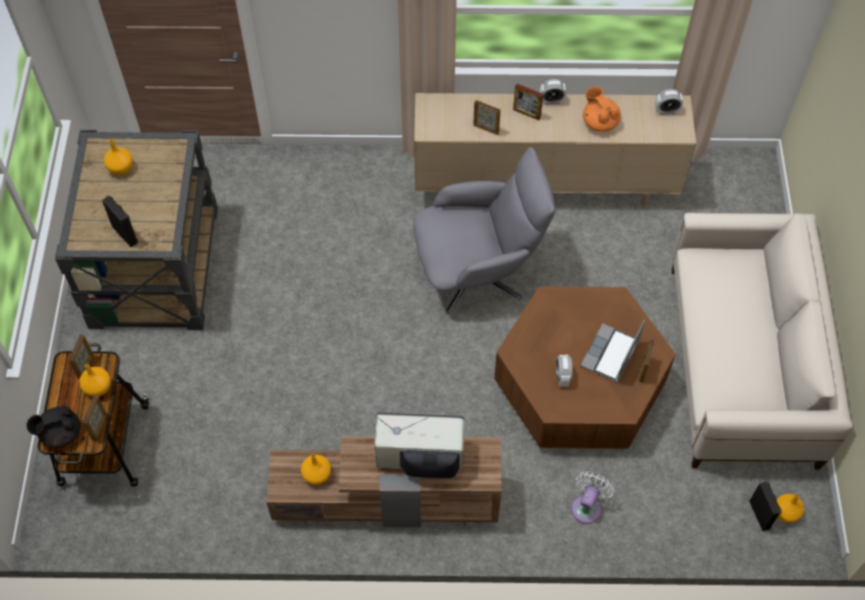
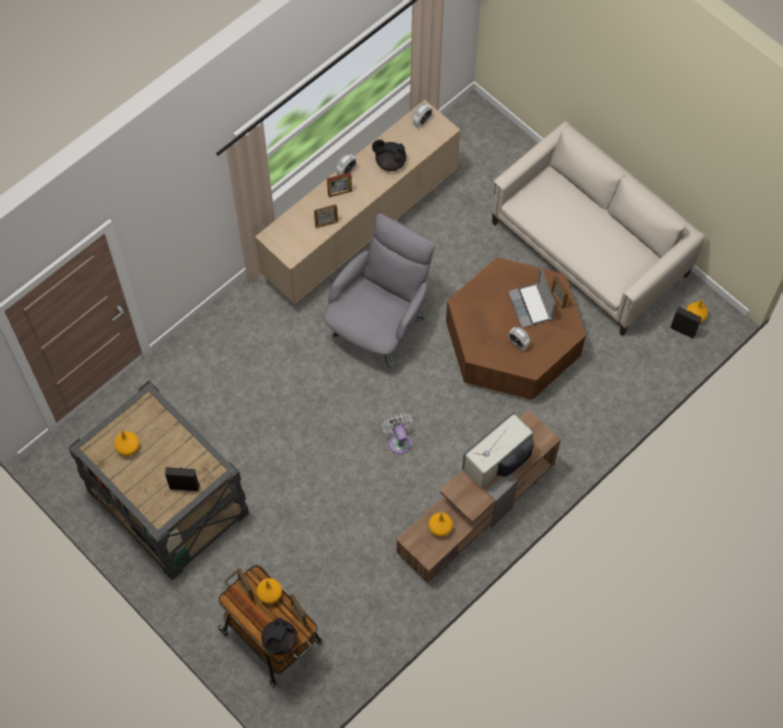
camera: 45 degrees left, 5 degrees up
white fan [571,472,614,524] -> white fan moved to [382,413,412,454]
orange teapot [583,87,621,132] -> black teapot [372,139,406,171]

